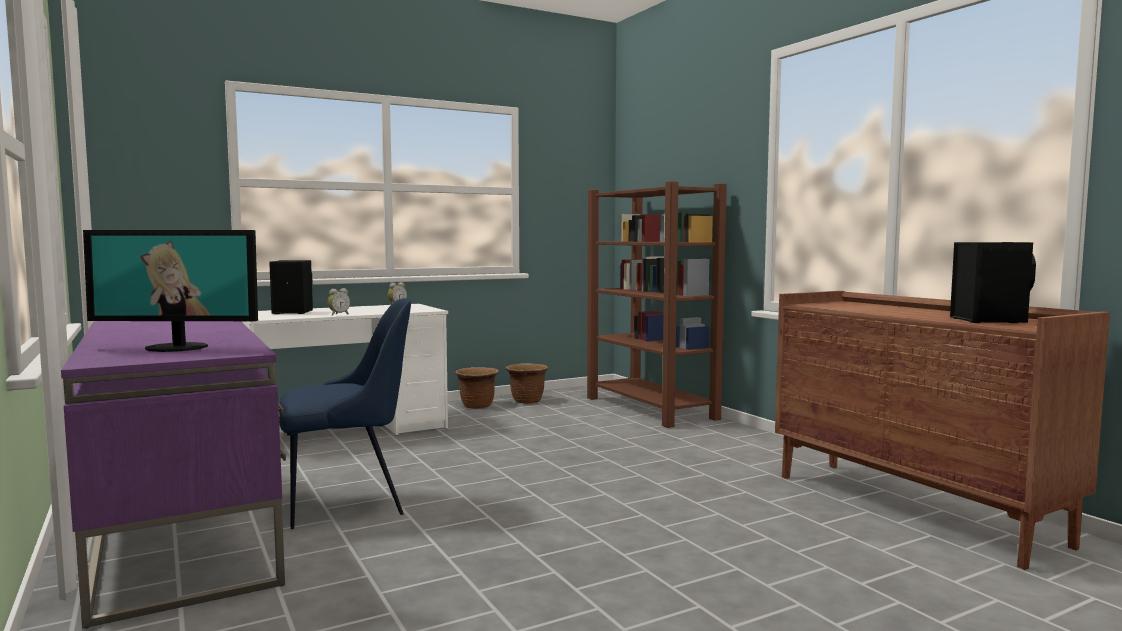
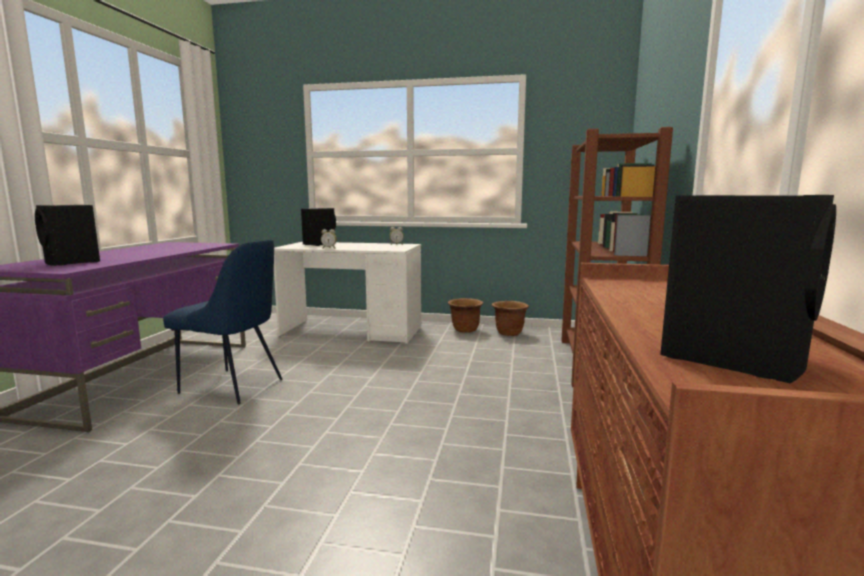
camera: 40 degrees right, 5 degrees up
monitor [83,230,258,352] -> black speaker [35,205,100,266]

